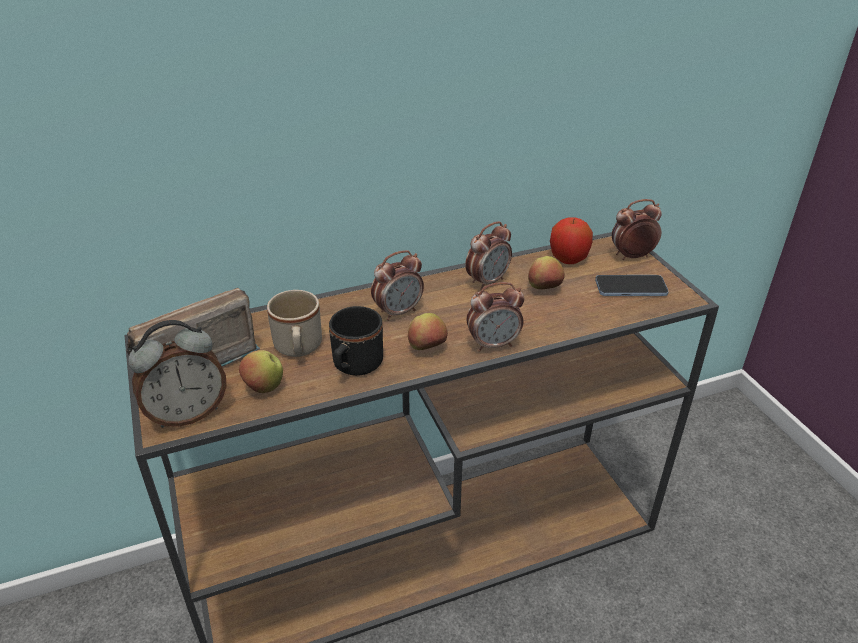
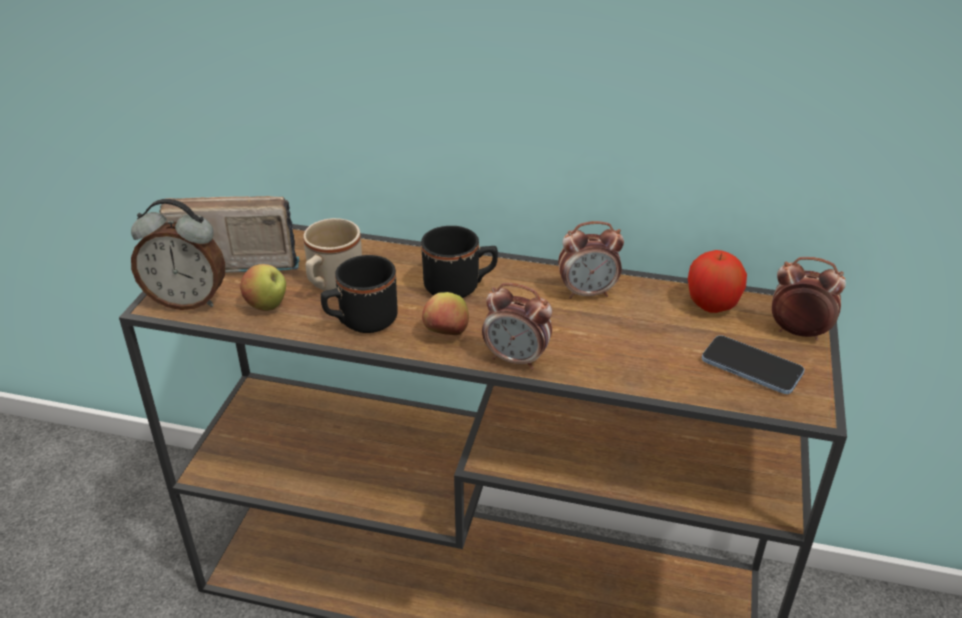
camera: 35 degrees right, 0 degrees up
alarm clock [371,250,424,321] -> black mug [421,226,498,298]
apple [528,256,565,289] -> none

